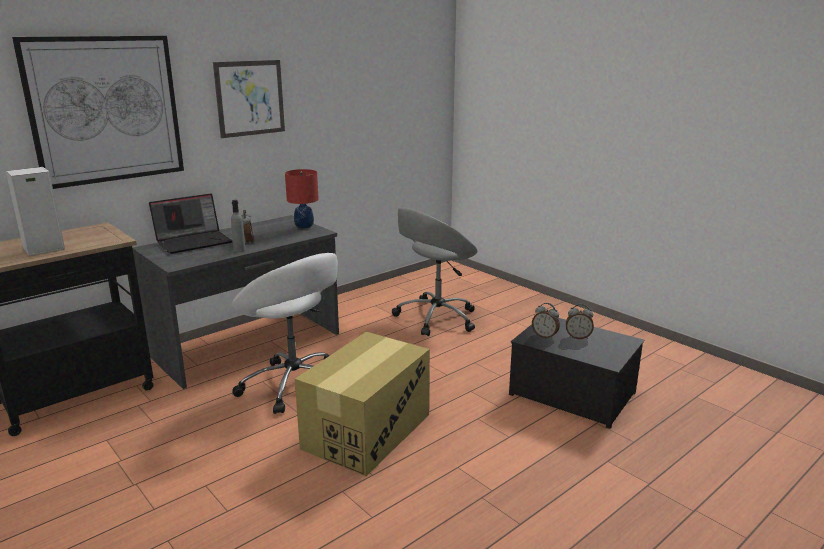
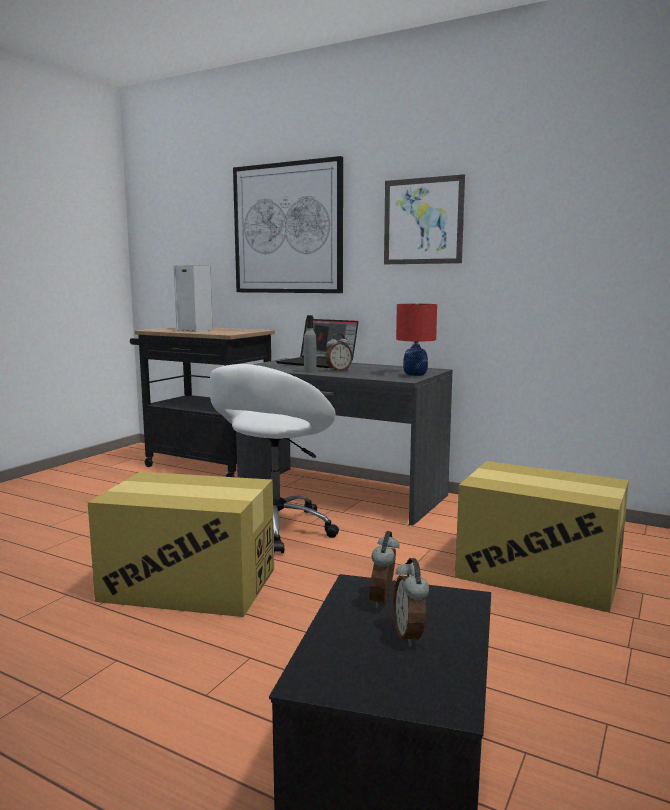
camera: 70 degrees right, 10 degrees down
grey office chair [392,207,478,336] -> cardboard box [455,461,629,612]

